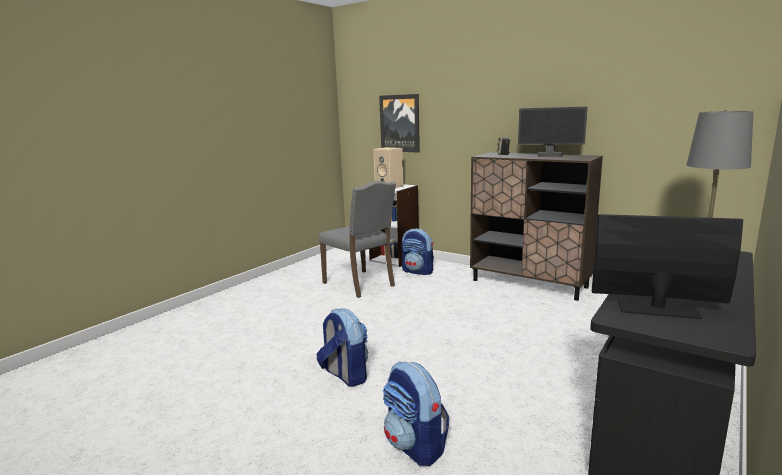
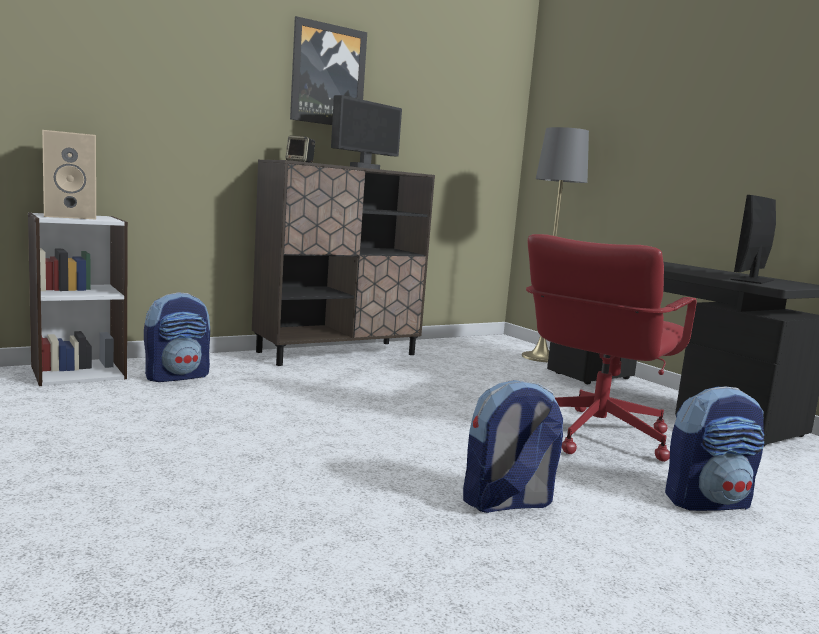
camera: 70 degrees left, 5 degrees down
grey chair [319,181,396,298] -> none
picture [379,94,420,153] -> picture moved to [290,16,367,125]
none -> red office chair [526,234,697,462]

